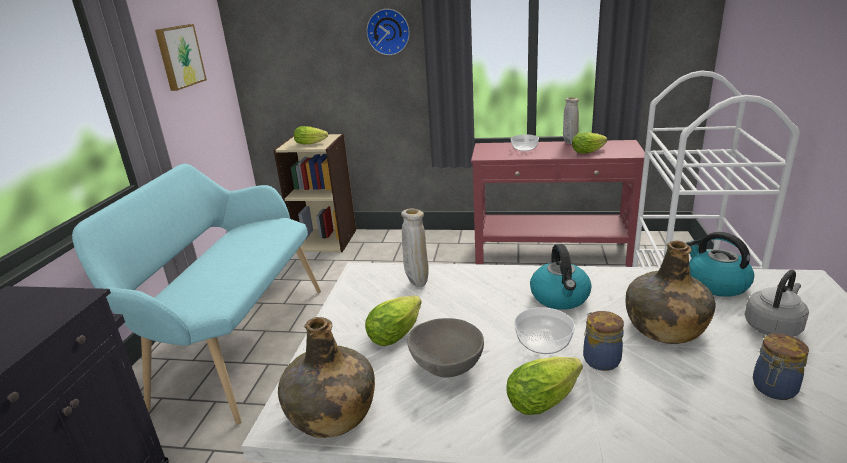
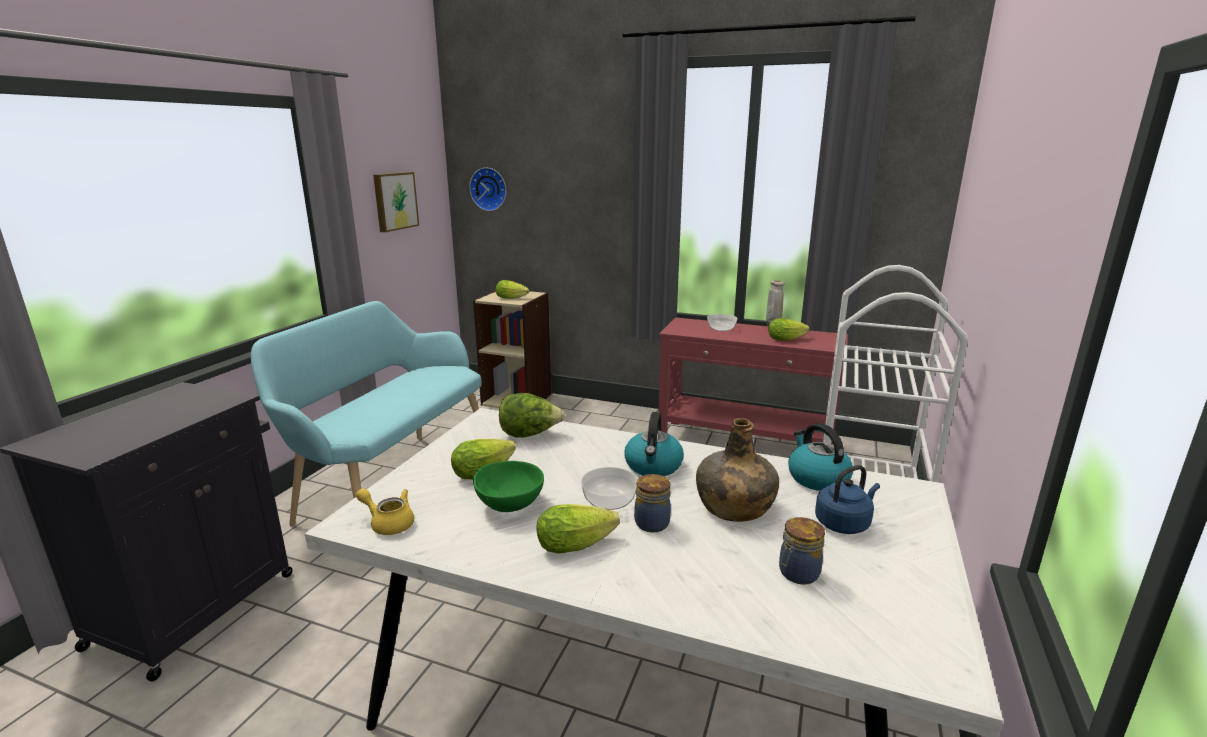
camera: 10 degrees right, 5 degrees down
green bottle [278,317,375,438] -> yellow teapot [356,488,414,535]
wall clock [366,9,410,55] -> wall clock moved to [469,167,506,211]
beige vase [401,209,429,287] -> lettuce [499,393,565,438]
grey bowl [407,318,484,378] -> green bowl [473,461,544,512]
grey kettle [745,270,809,336] -> blue kettle [815,465,880,534]

